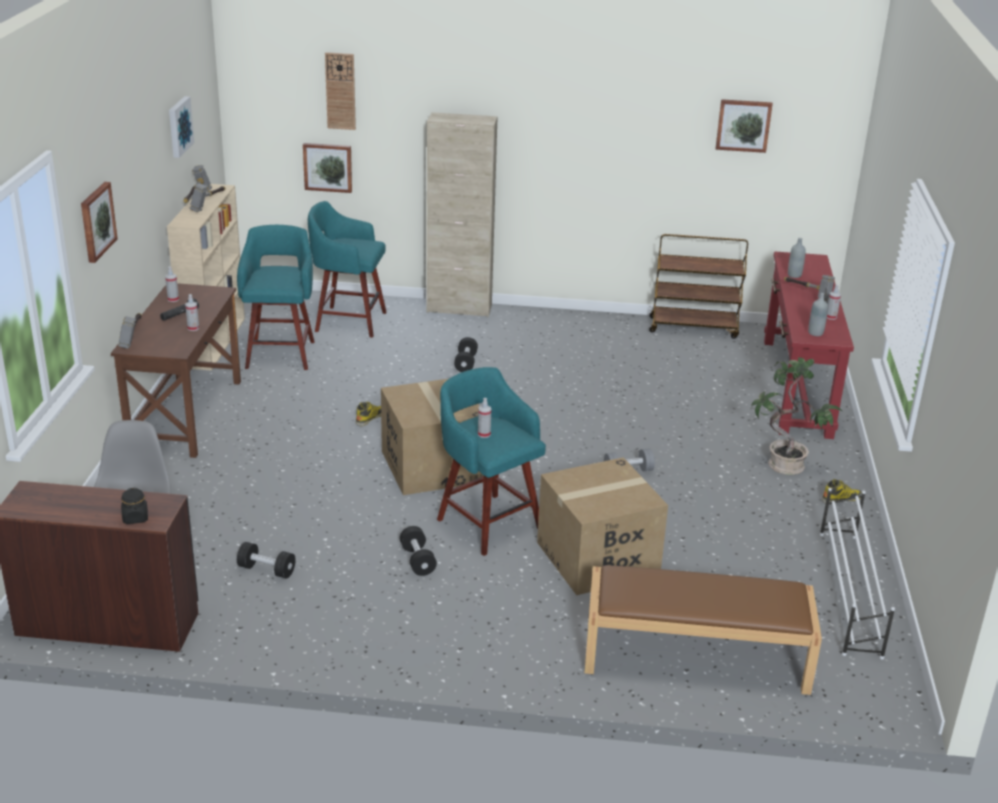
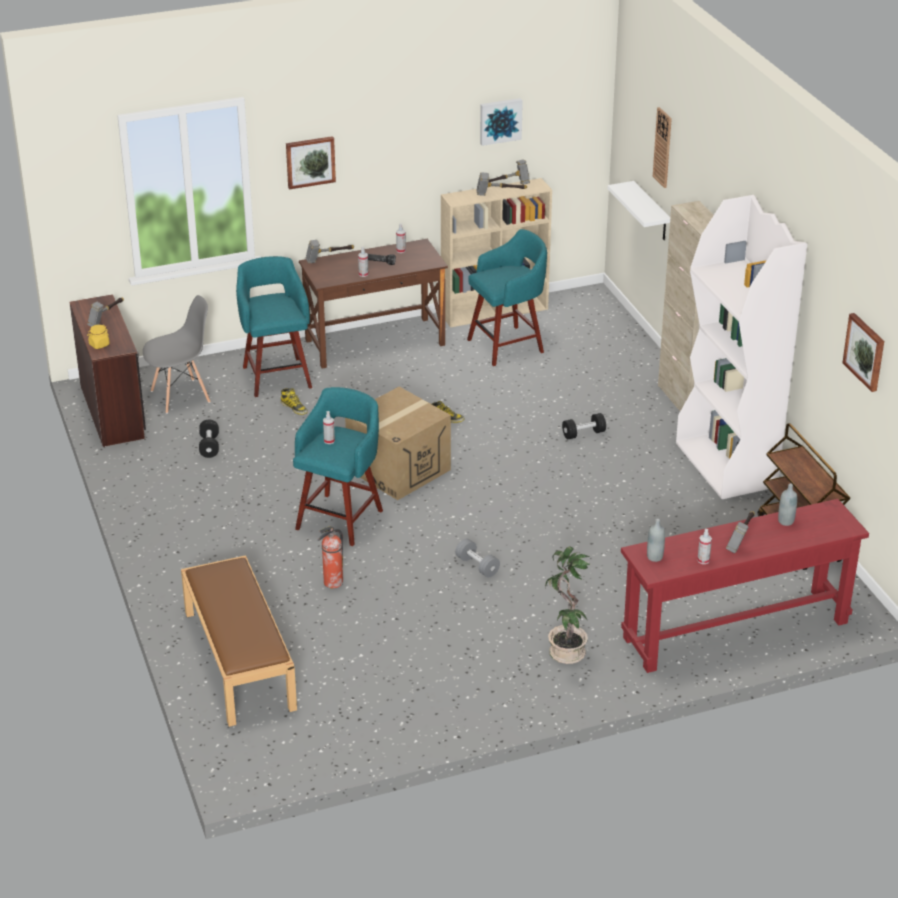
camera: 65 degrees right, 5 degrees up
black jar [121,488,148,524] -> yellow jar [87,325,110,349]
picture [303,143,352,193] -> white shelf [608,181,670,240]
turquoise stool [308,201,387,338] -> turquoise stool moved to [236,256,312,397]
black dumbbell [400,526,437,576] -> none
cardboard box [537,457,668,595] -> fire extinguisher [318,526,343,588]
white shoe rack [820,488,895,659] -> none
boot [822,479,862,503] -> boot moved to [280,388,308,415]
none -> hammer [87,297,124,327]
none -> white bookcase [676,195,807,499]

